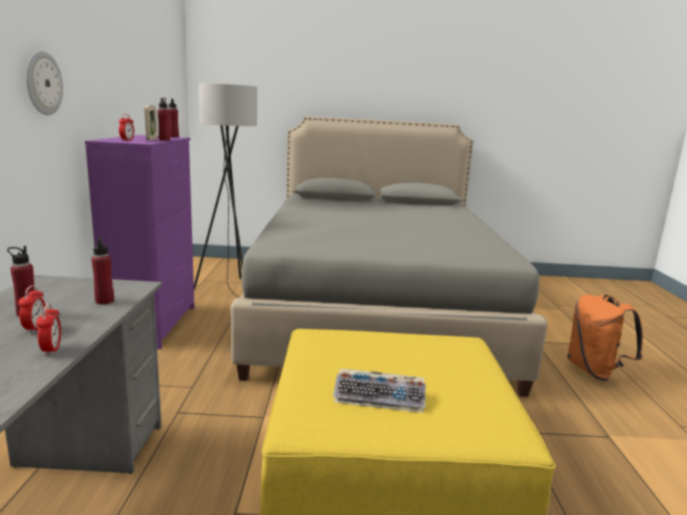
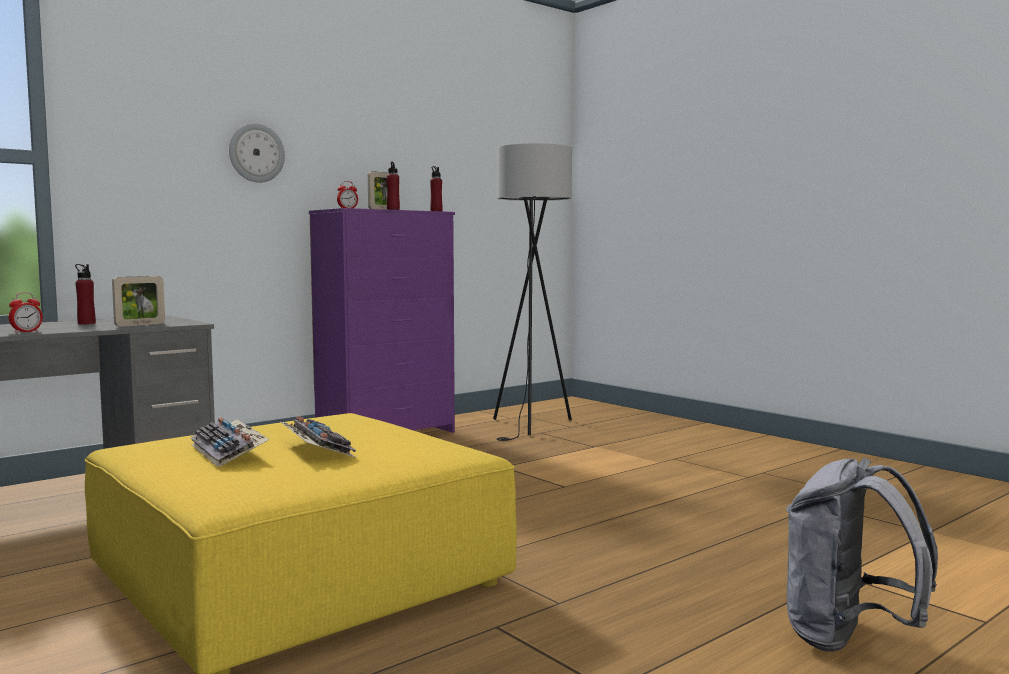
camera: 50 degrees right, 10 degrees down
alarm clock [19,285,45,333] -> none
red bottle [91,237,114,304] -> picture frame [112,276,165,327]
grey bed [231,116,548,397] -> none
orange backpack [567,295,643,381] -> grey backpack [786,457,938,652]
none -> keyboard [281,416,357,458]

